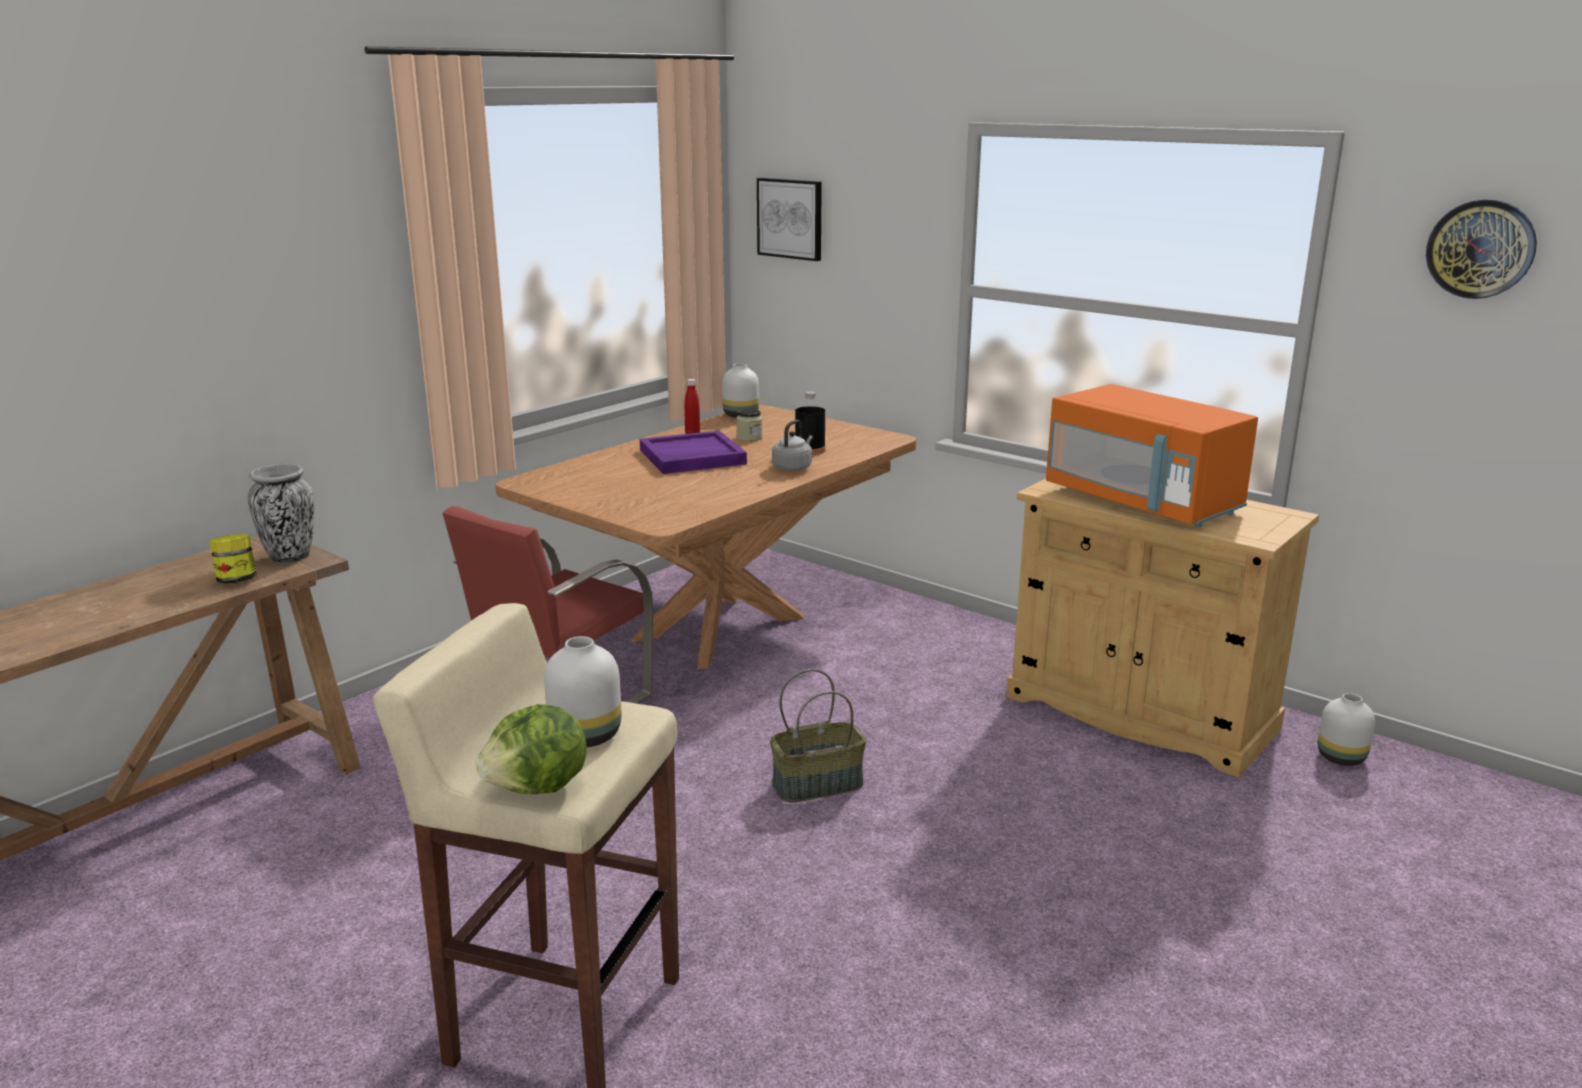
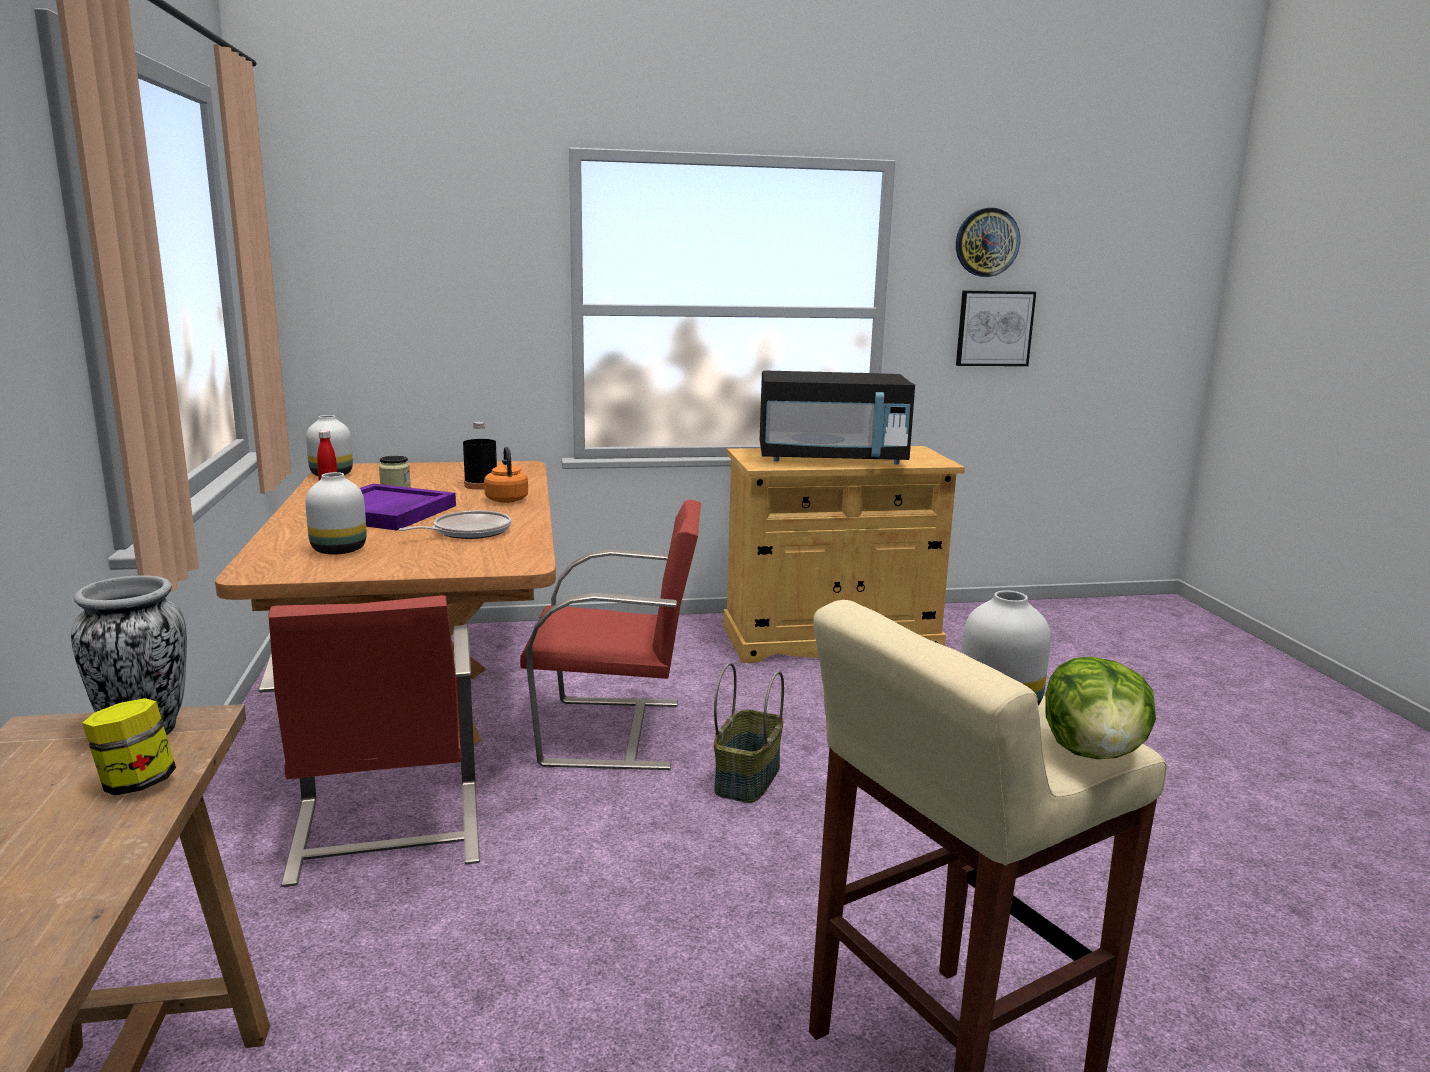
camera: 50 degrees left, 5 degrees down
picture [757,178,822,261] -> picture moved to [956,290,1036,366]
grey kettle [772,420,813,472] -> orange kettle [484,447,528,503]
orange microwave [1046,384,1258,527] -> black microwave [760,370,915,465]
white vase [1318,693,1375,766] -> white vase moved to [305,472,367,554]
none -> frying pan [399,510,511,539]
none -> red chair [520,500,701,770]

